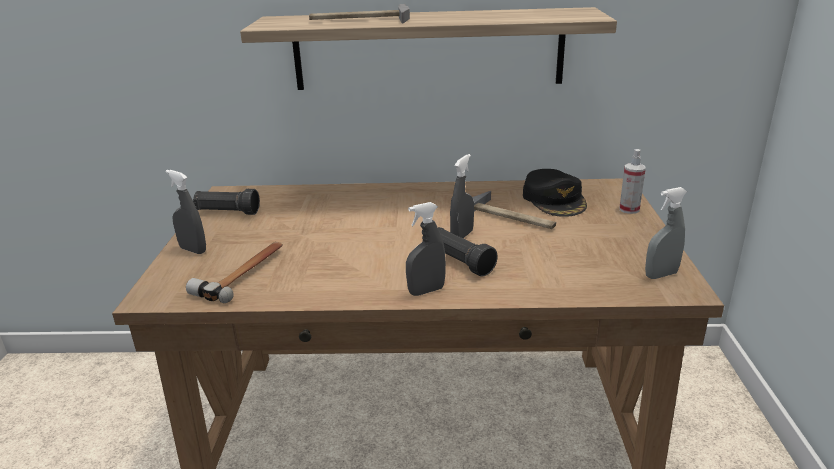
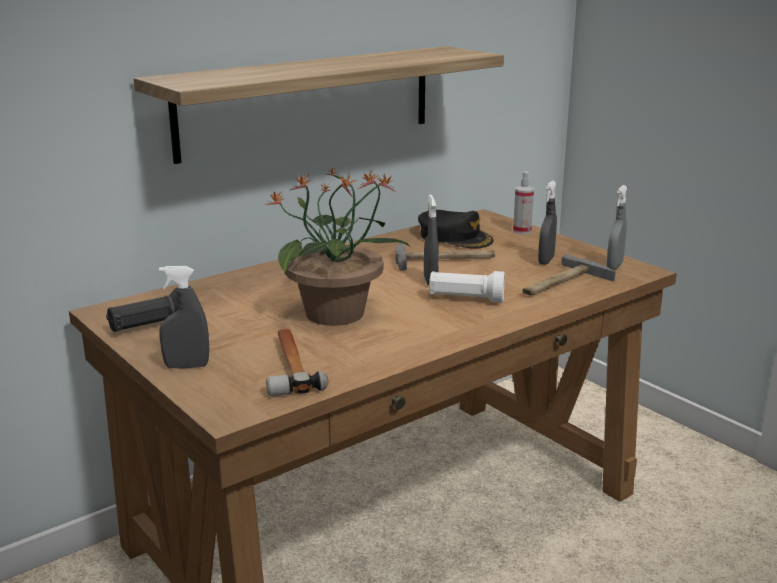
camera: 40 degrees left, 5 degrees down
hammer [309,4,410,23] -> hammer moved to [523,254,616,296]
grey spray bottle [406,202,446,296] -> grey spray bottle moved to [538,181,557,265]
black flashlight [438,227,498,277] -> white flashlight [429,271,505,303]
none -> potted plant [264,168,409,326]

